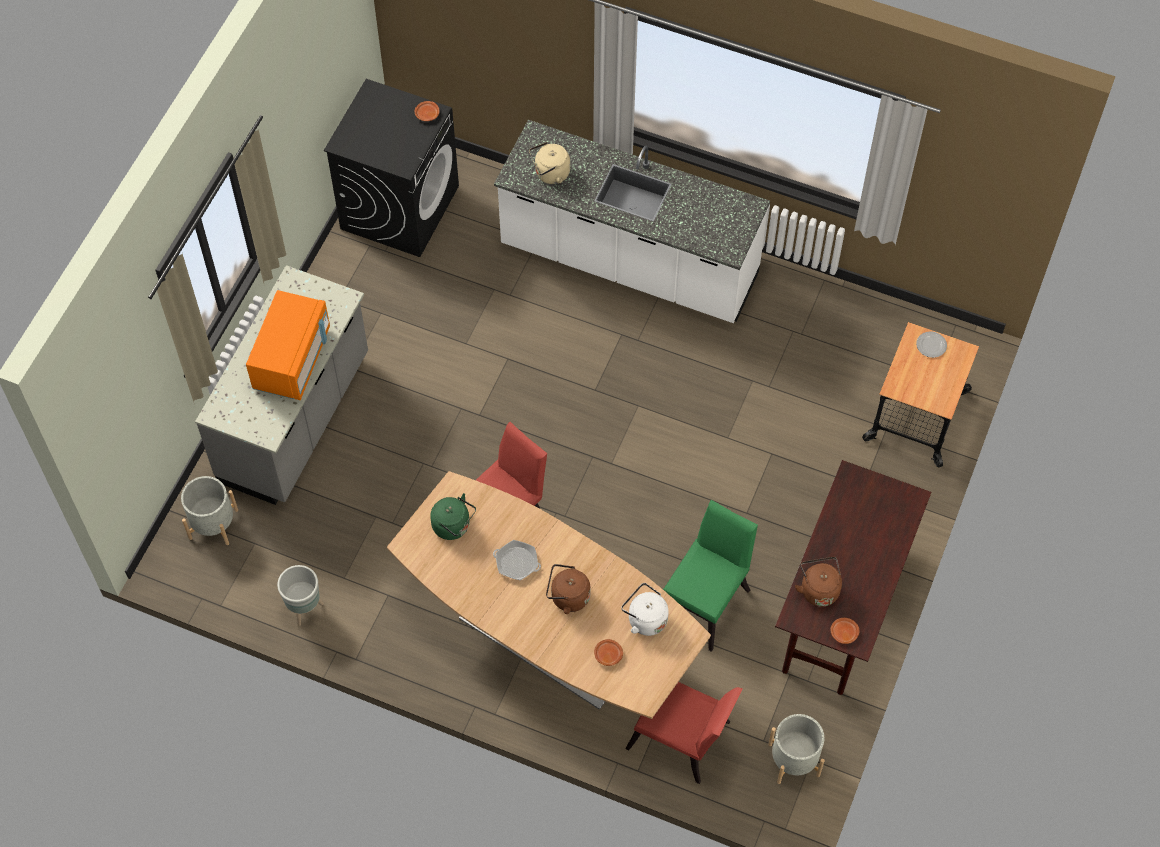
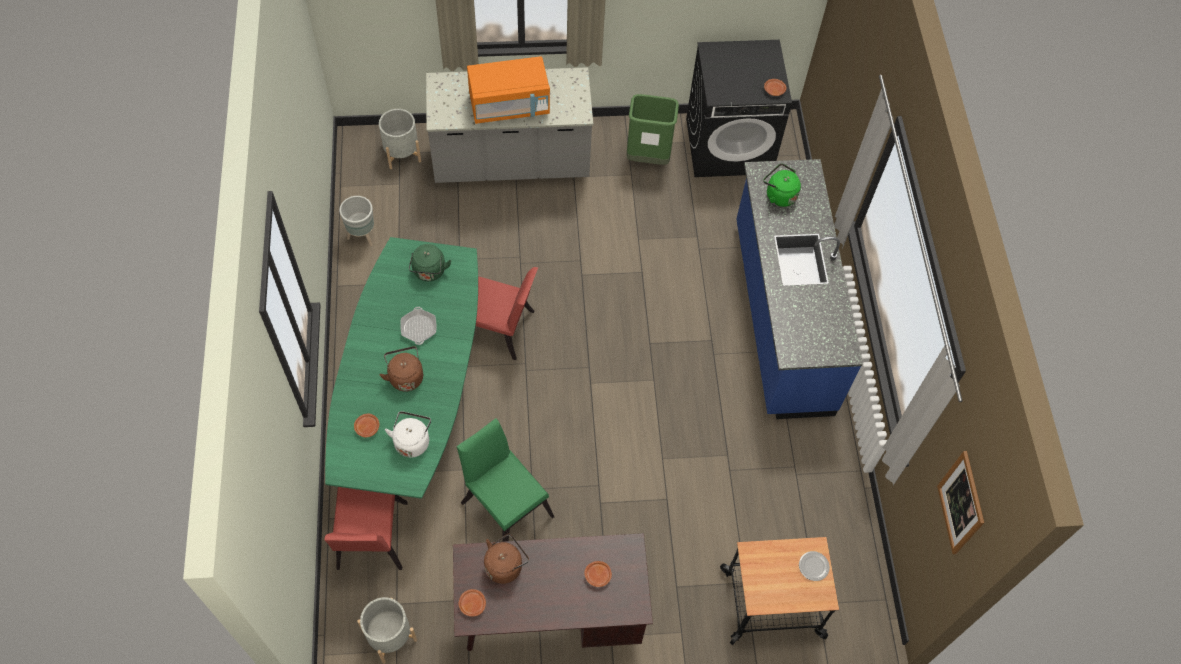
camera: 60 degrees right, 0 degrees up
brown dining table [387,471,711,719] -> green dining table [325,237,478,499]
white counter [494,120,770,323] -> blue counter [736,159,863,419]
beige kettle [529,142,570,184] -> green kettle [763,163,801,207]
green chair [663,500,758,652] -> green chair turned 135 degrees counterclockwise [457,418,554,542]
none -> brown plate [584,561,612,587]
none -> green trash can [626,94,679,165]
none -> picture [937,451,984,554]

